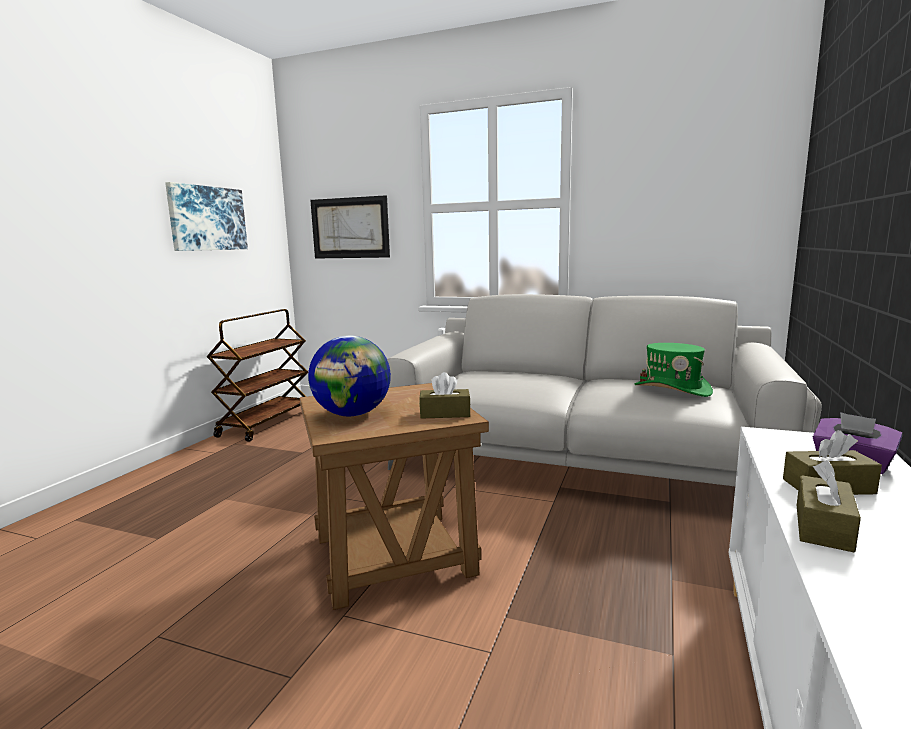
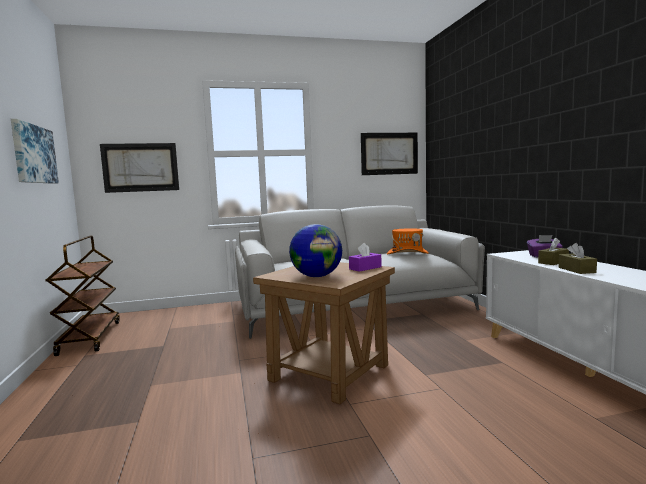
camera: 35 degrees left, 5 degrees down
brown tissue box [419,372,471,419] -> purple tissue box [349,243,382,272]
green hat [635,343,713,397] -> orange hat [387,228,429,254]
none -> picture [361,133,418,175]

